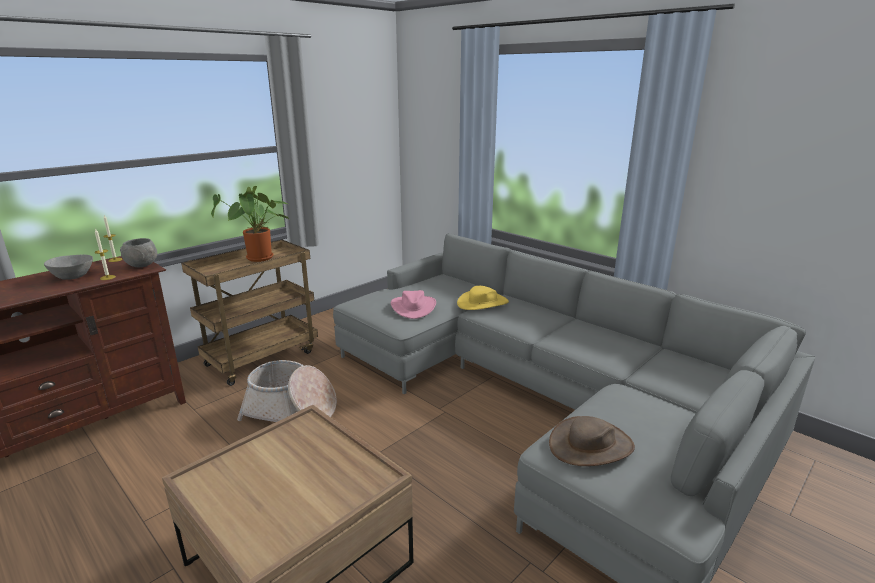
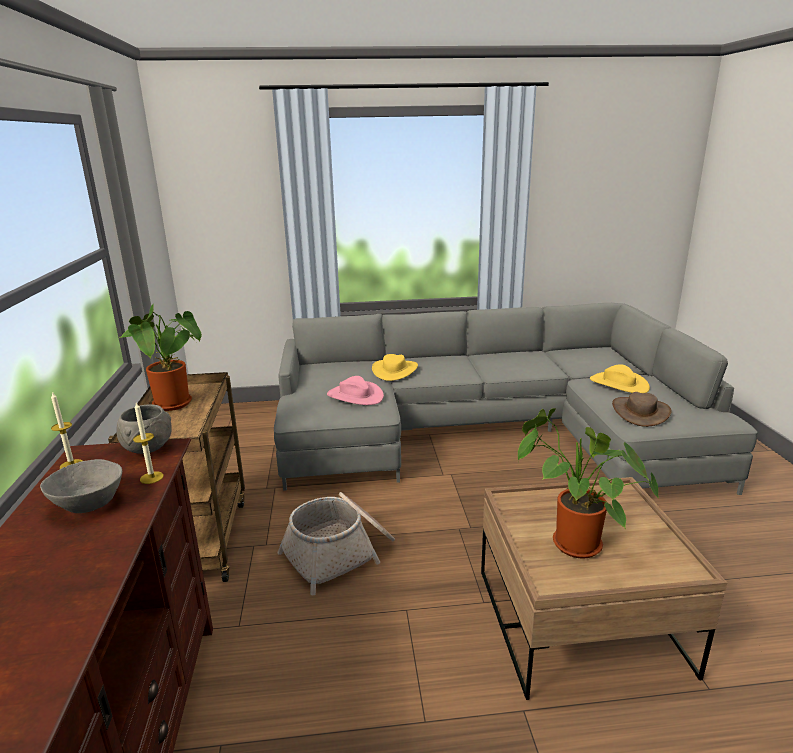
camera: 50 degrees left, 0 degrees up
none -> potted plant [518,408,659,559]
none -> yellow hat [590,364,650,393]

